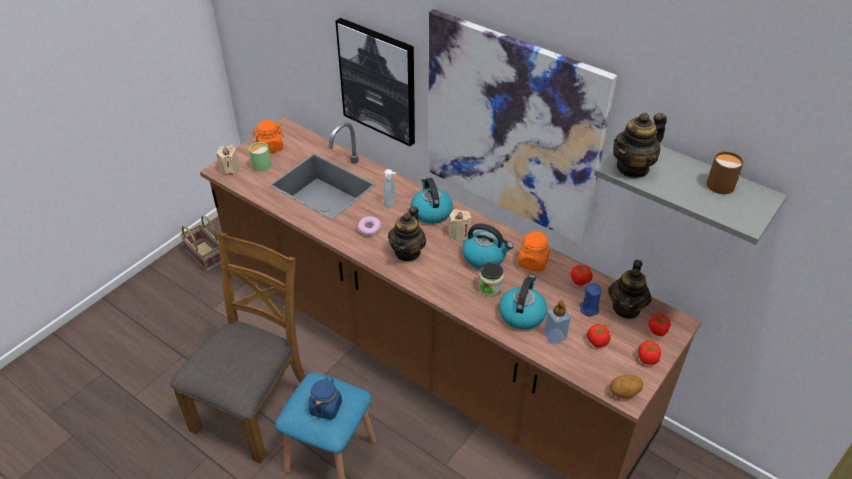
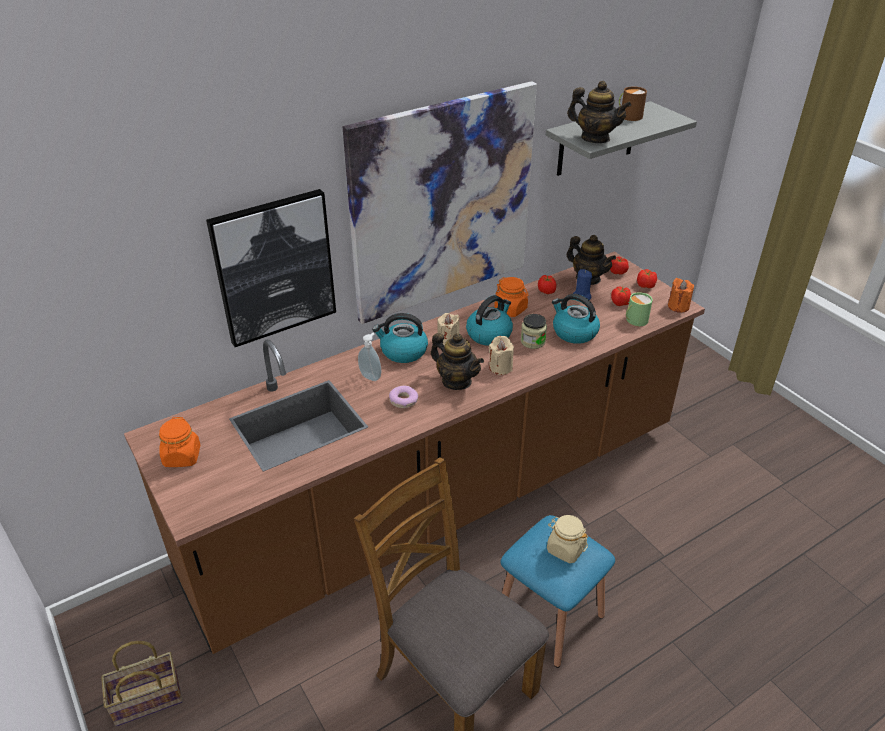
camera: 70 degrees left, 5 degrees down
beige candle [217,145,240,175] -> beige candle moved to [489,336,514,375]
green mug [249,142,271,172] -> green mug moved to [626,292,653,326]
blue jar [308,378,342,420] -> beige jar [547,515,588,563]
soap dispenser [544,300,571,344] -> none
potato [610,375,643,399] -> orange candle [668,278,694,313]
teapot [613,113,667,179] -> teapot turned 45 degrees counterclockwise [567,81,631,143]

